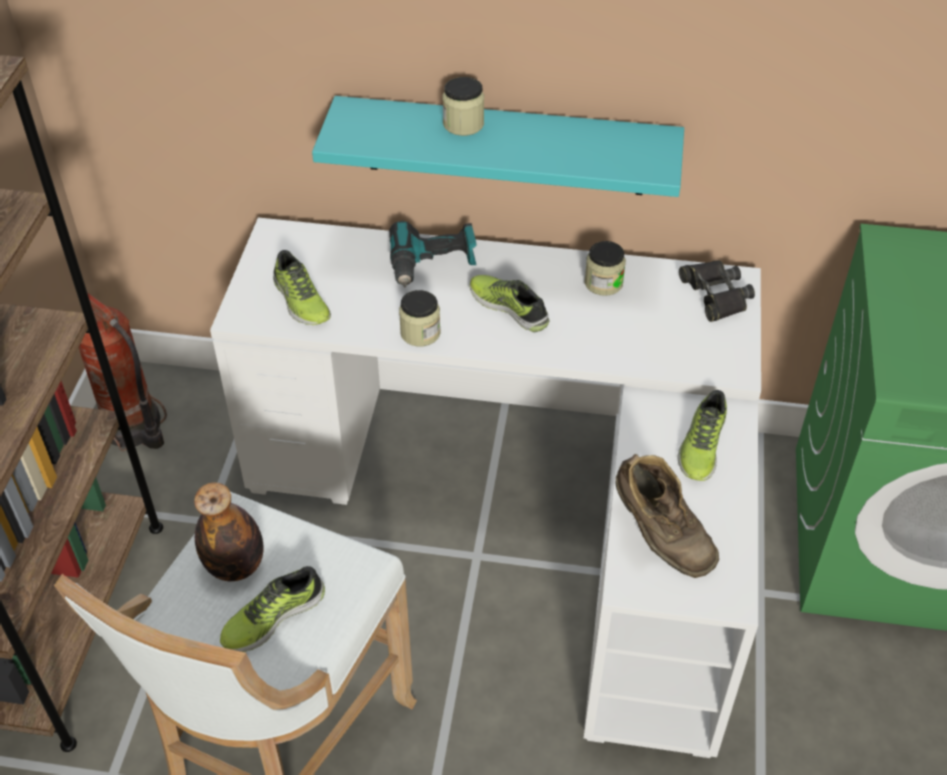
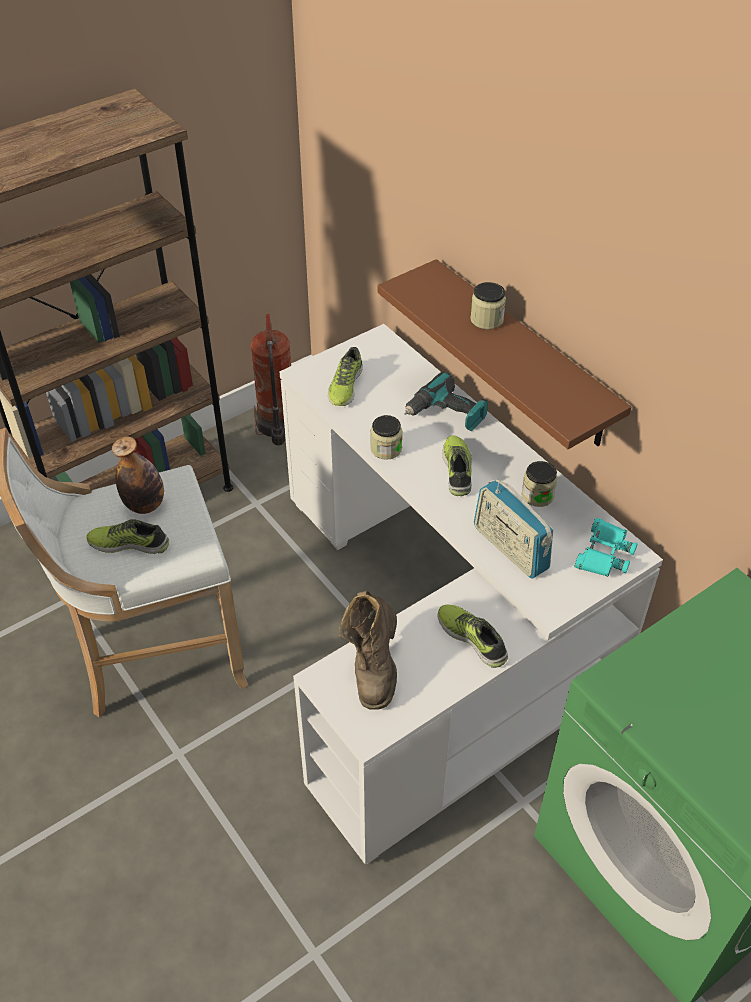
camera: 45 degrees right, 0 degrees up
turquoise shelf [312,96,684,197] -> brown shelf [378,259,631,449]
shoe [677,390,727,481] -> shoe turned 75 degrees clockwise [438,605,508,668]
black binoculars [679,260,755,322] -> turquoise binoculars [575,518,638,577]
none -> radio [474,479,553,579]

